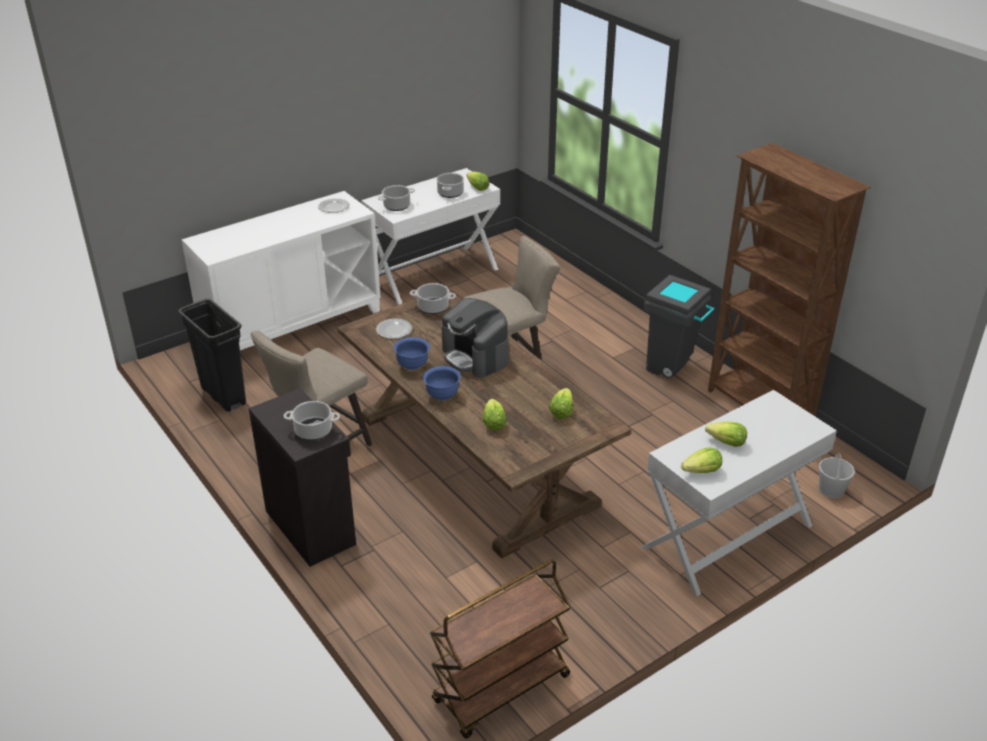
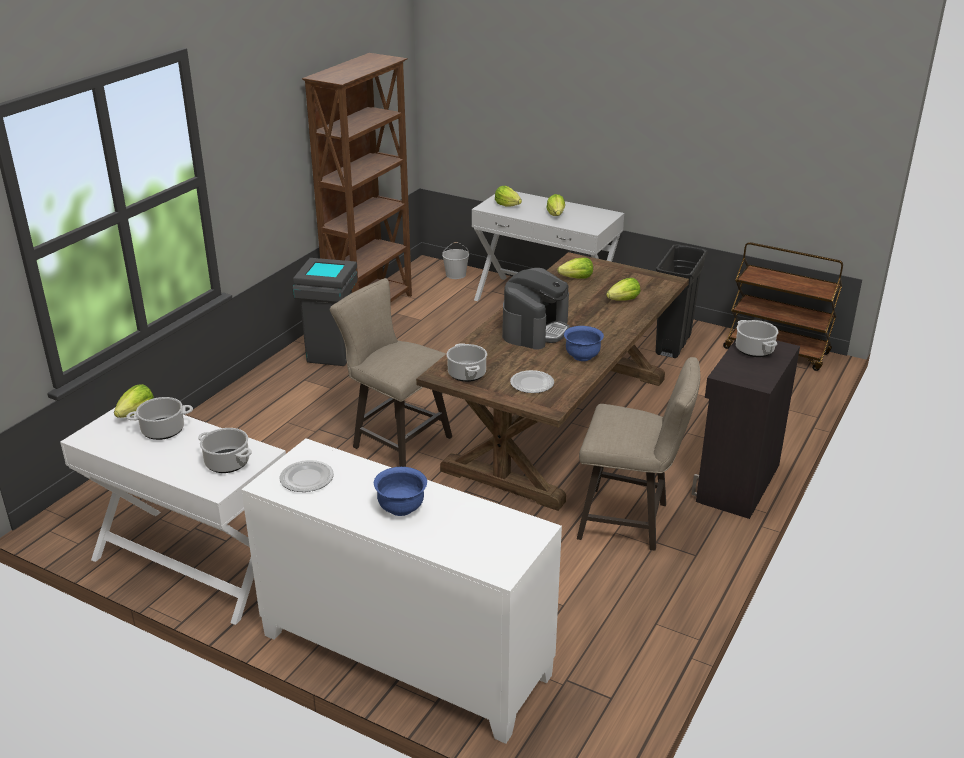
camera: 115 degrees left, 5 degrees down
black trash can [178,299,246,412] -> black trash can moved to [656,244,708,358]
blue bowl [423,366,461,401] -> blue bowl moved to [374,467,427,516]
lettuce [681,448,722,473] -> lettuce moved to [495,186,522,207]

